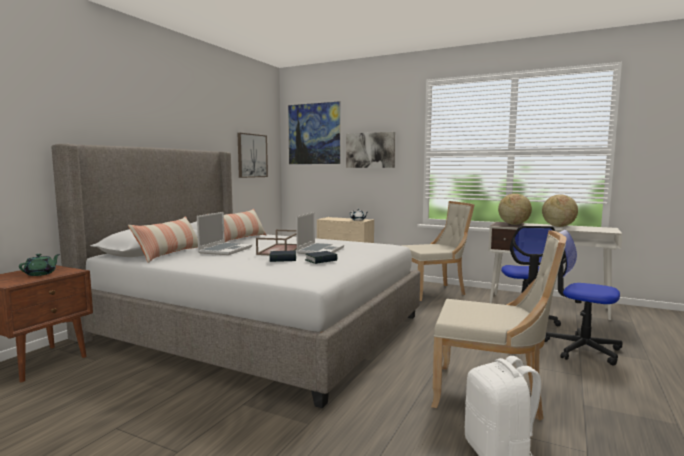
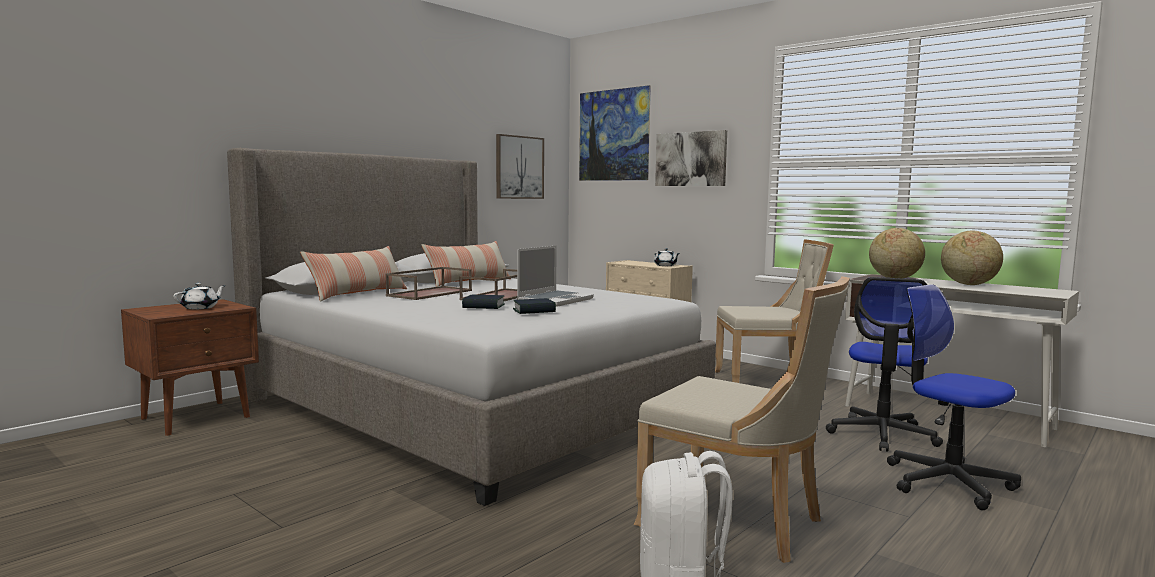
camera: 15 degrees right, 0 degrees up
green teapot [19,254,60,276] -> white teapot [174,283,226,310]
laptop [197,212,252,255] -> brown tray [385,267,472,300]

